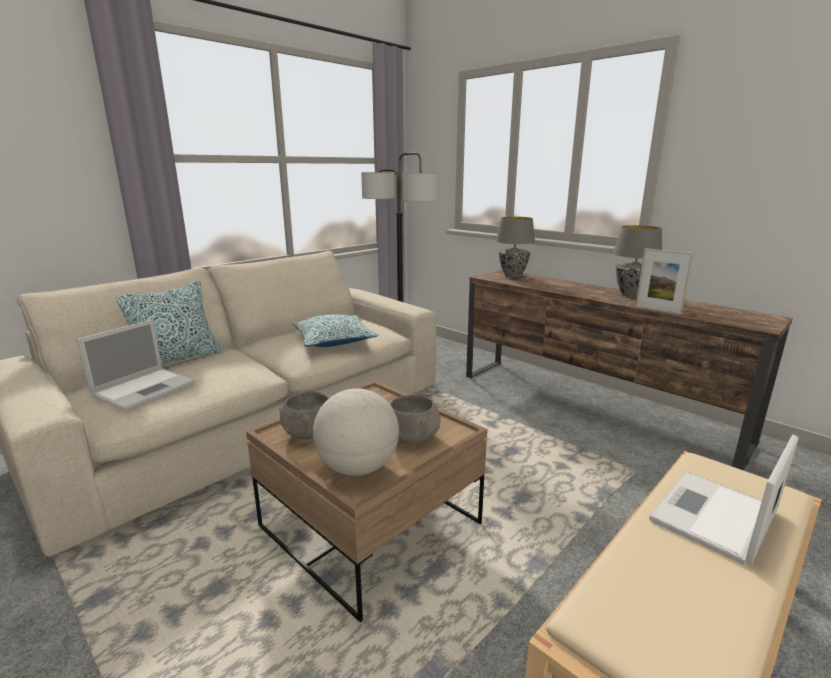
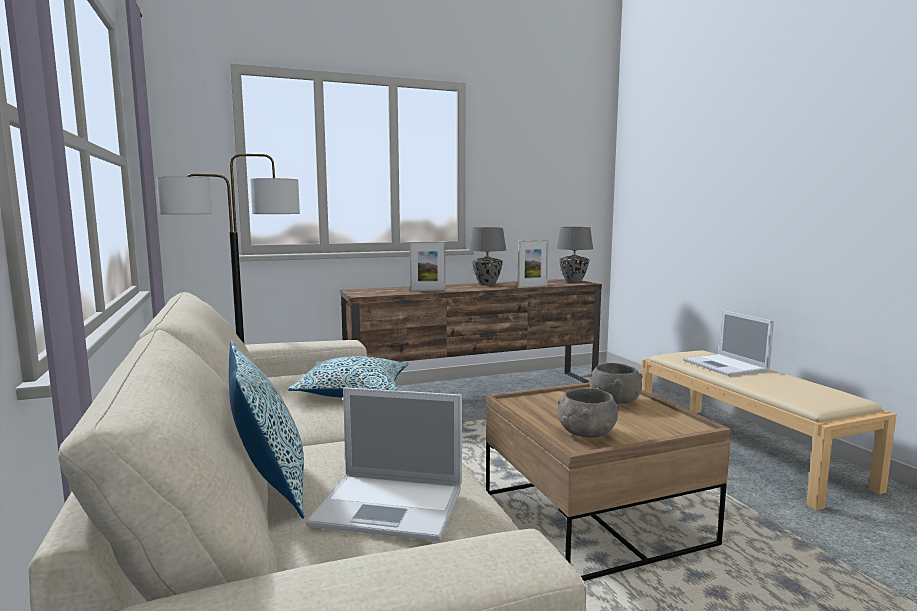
camera: 65 degrees left, 10 degrees down
laptop [77,319,195,411] -> laptop turned 135 degrees clockwise [306,387,462,541]
globe [313,388,399,476] -> none
grey table lamp [496,217,535,278] -> grey table lamp moved to [556,227,593,283]
none -> picture frame [410,242,445,291]

